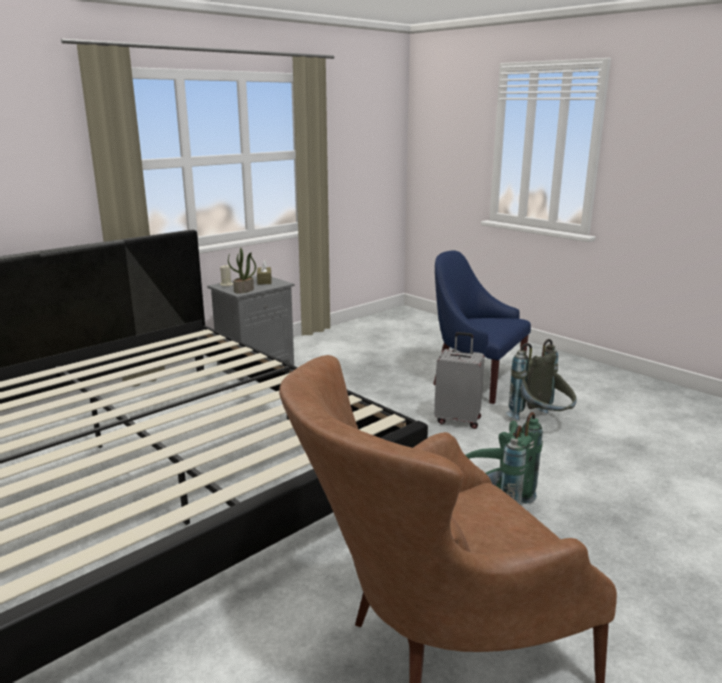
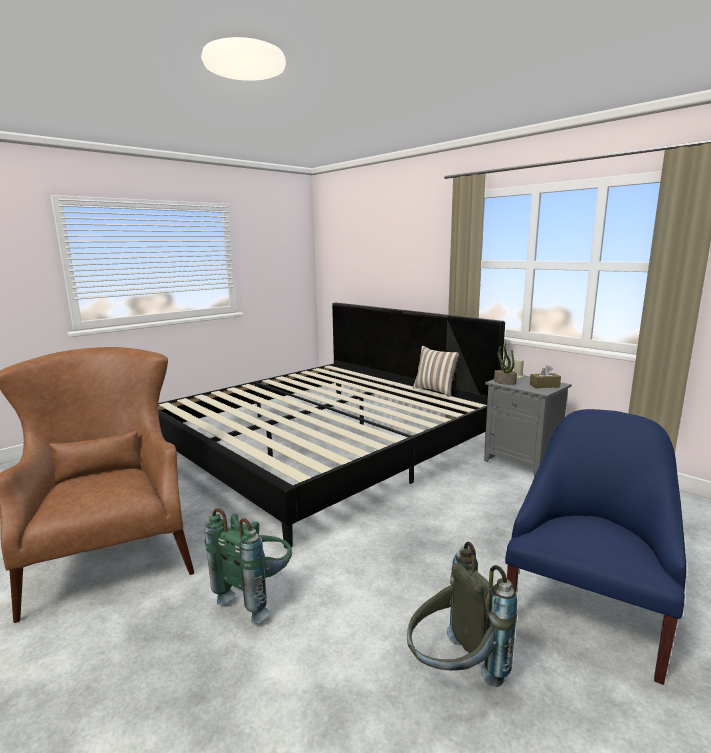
camera: 90 degrees right, 5 degrees down
grey suitcase [434,332,485,429] -> none
none -> pillow [413,346,459,397]

